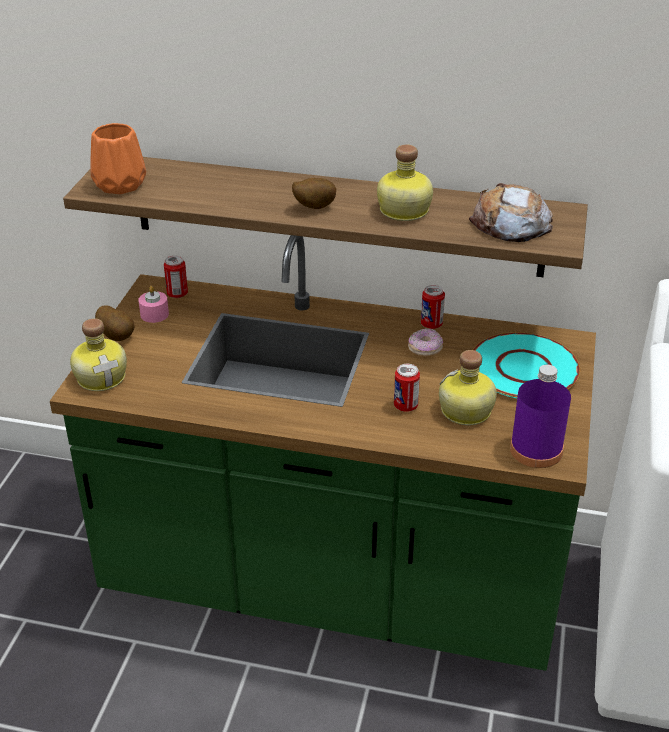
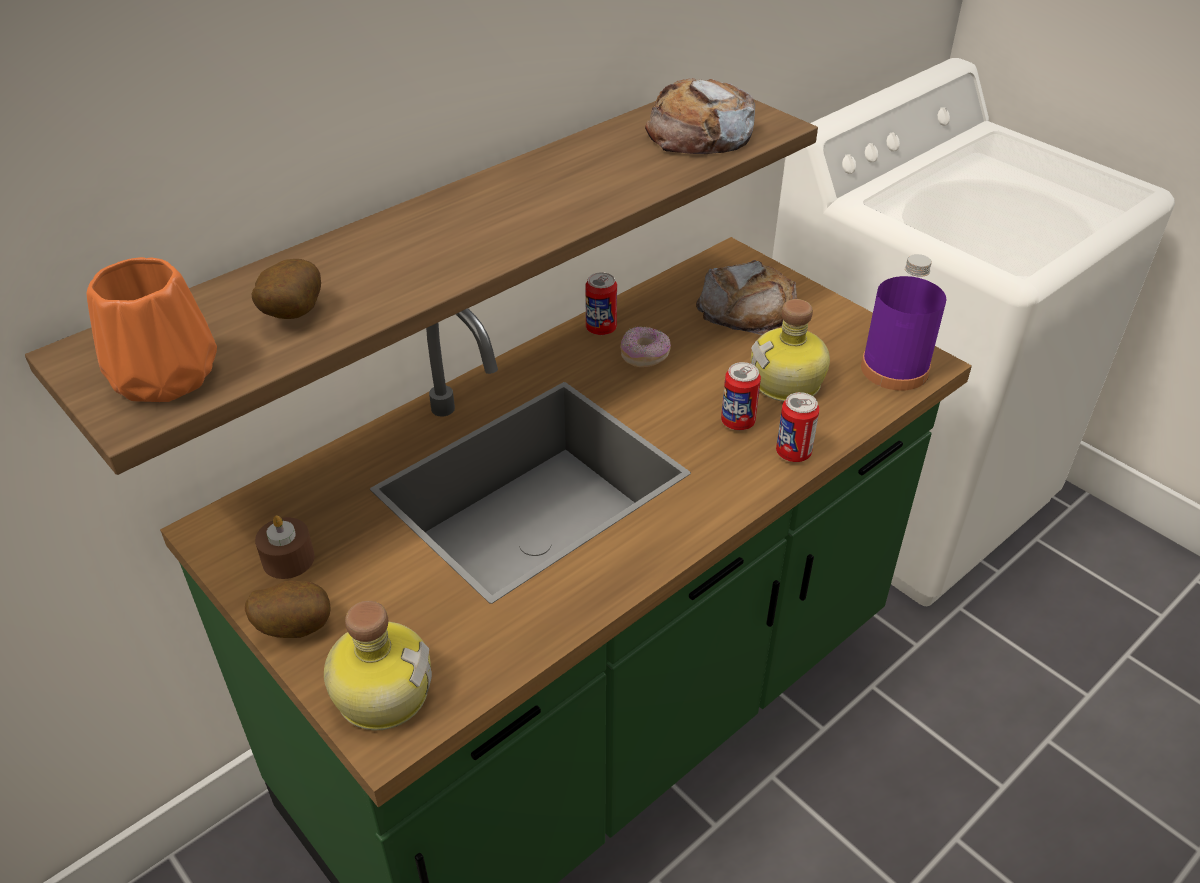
camera: 55 degrees left, 5 degrees up
pink candle [138,286,169,323] -> brown candle [255,515,315,579]
can [164,256,188,298] -> can moved to [776,392,820,462]
potato [292,178,336,209] -> potato moved to [251,259,321,319]
bottle [377,145,433,221] -> none
turquoise plate [473,332,580,398] -> bread [696,260,797,335]

